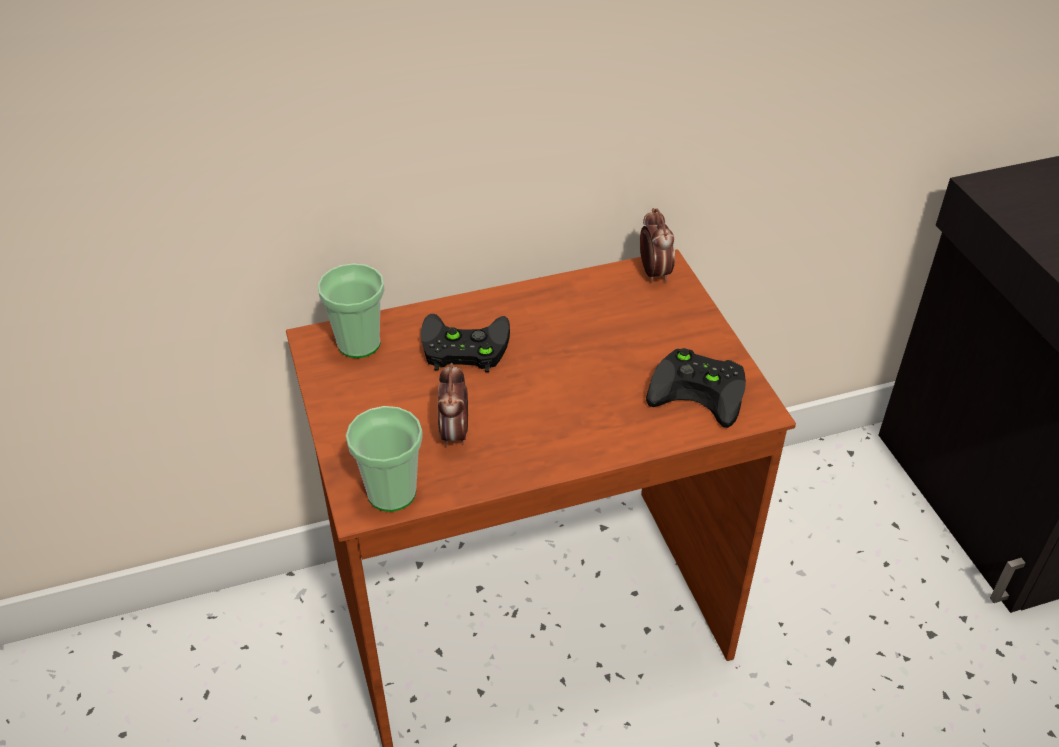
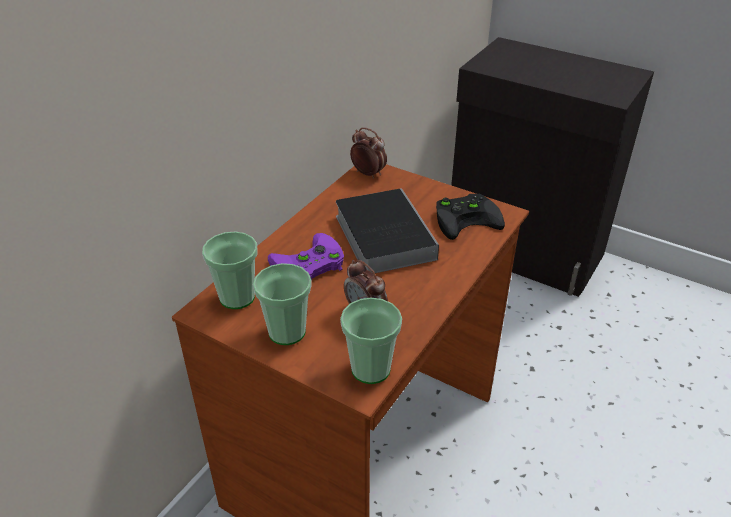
camera: 40 degrees left, 5 degrees down
black game controller [421,314,510,372] -> purple game controller [268,233,344,281]
none -> cup [253,263,312,345]
none -> book [336,188,439,273]

